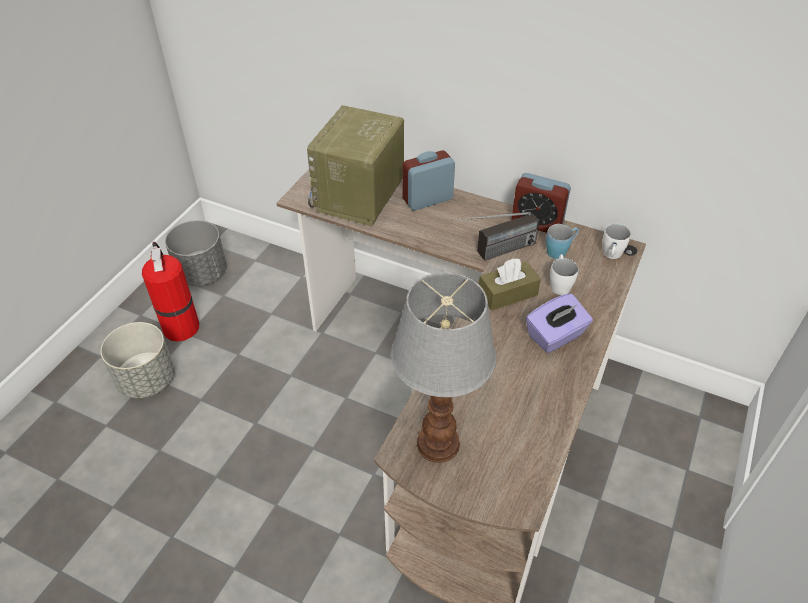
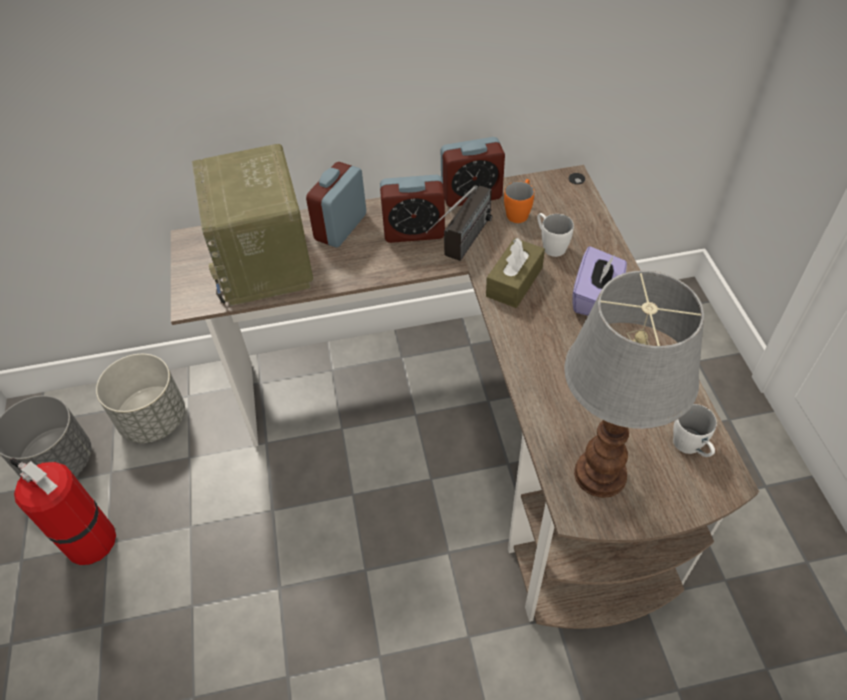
camera: 35 degrees left, 5 degrees up
grey planter [101,322,175,398] -> grey planter moved to [96,354,185,443]
blue mug [546,224,579,259] -> orange mug [504,179,534,223]
white mug [603,224,631,259] -> white mug moved to [673,404,717,457]
none -> alarm clock [380,175,445,243]

